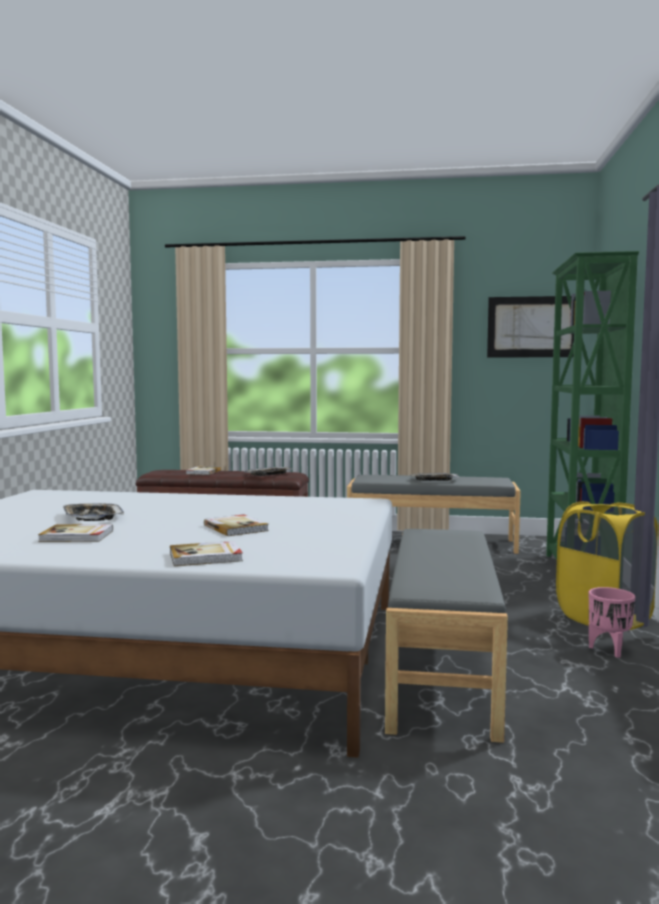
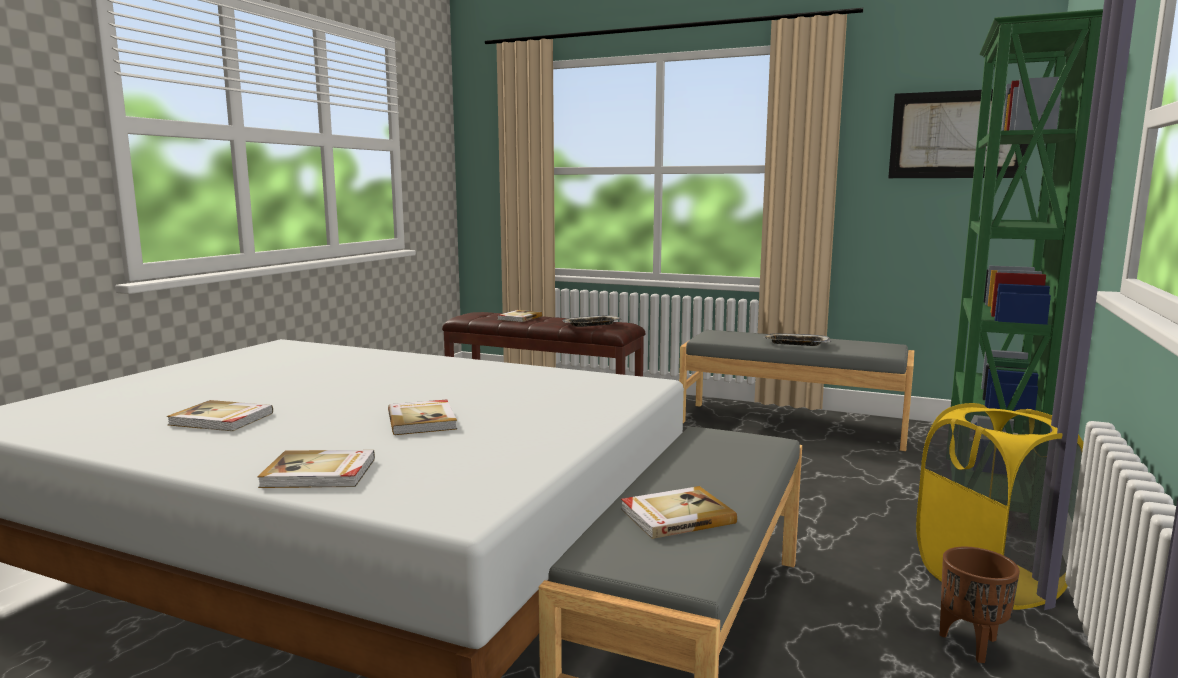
camera: 15 degrees right, 5 degrees up
tray [63,503,124,521] -> none
pink planter [589,587,635,658] -> brown planter [939,547,1020,663]
none -> book [621,486,737,539]

